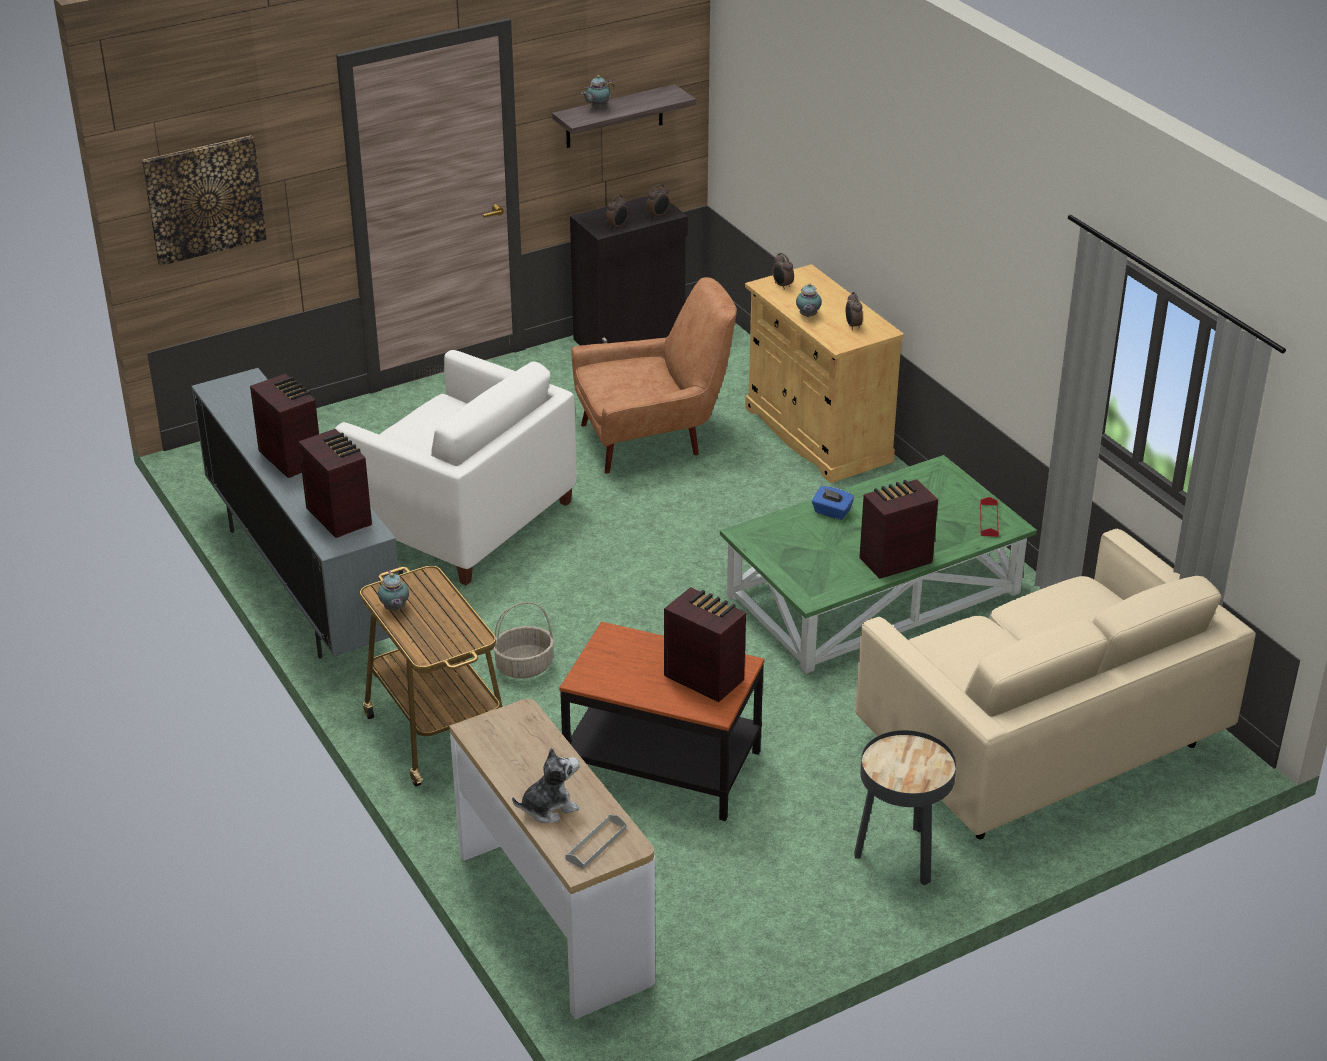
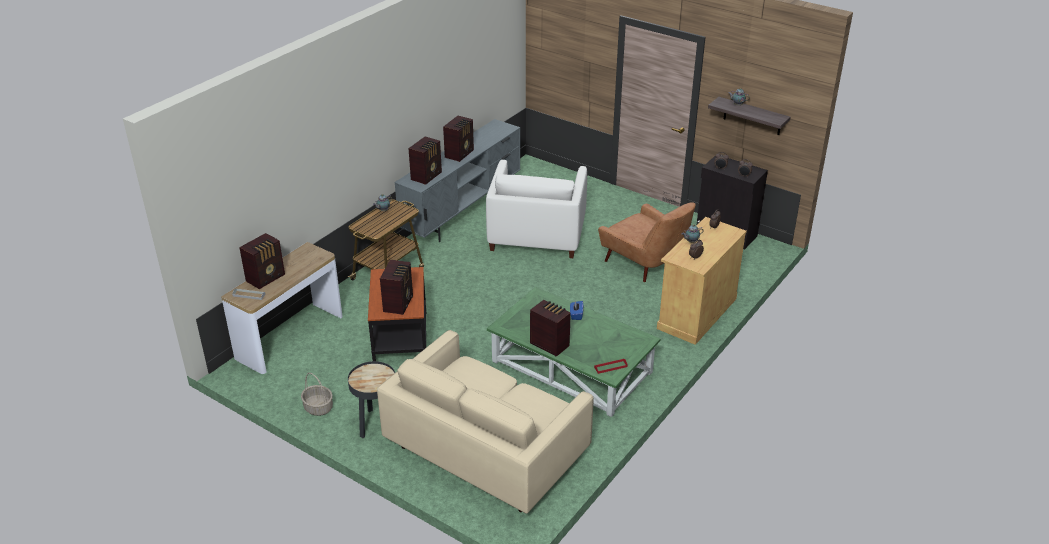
camera: 65 degrees right, 0 degrees up
picture [142,135,267,266] -> none
basket [493,602,554,679] -> basket moved to [301,373,333,416]
plush toy [512,748,580,823] -> radio [239,233,285,289]

